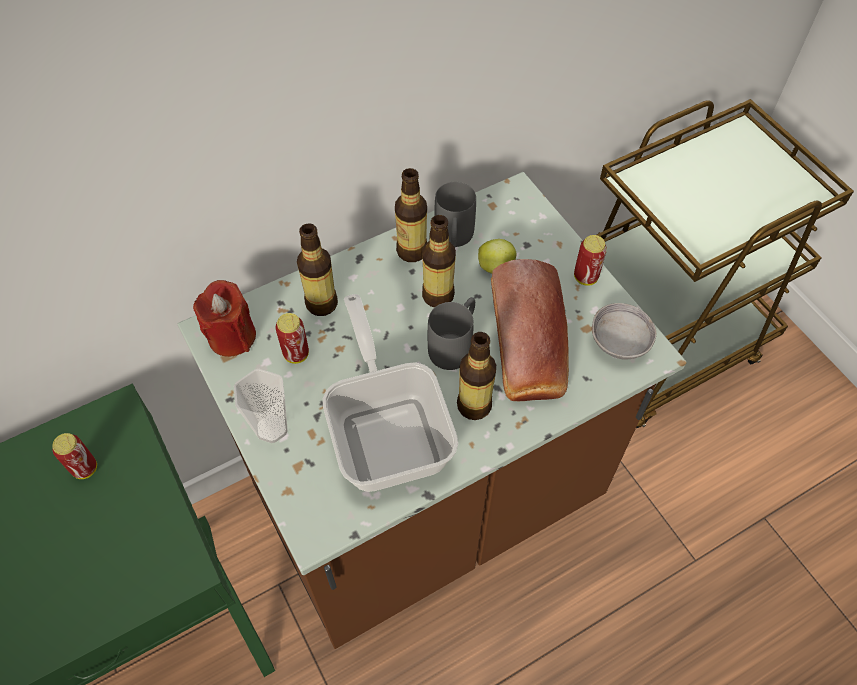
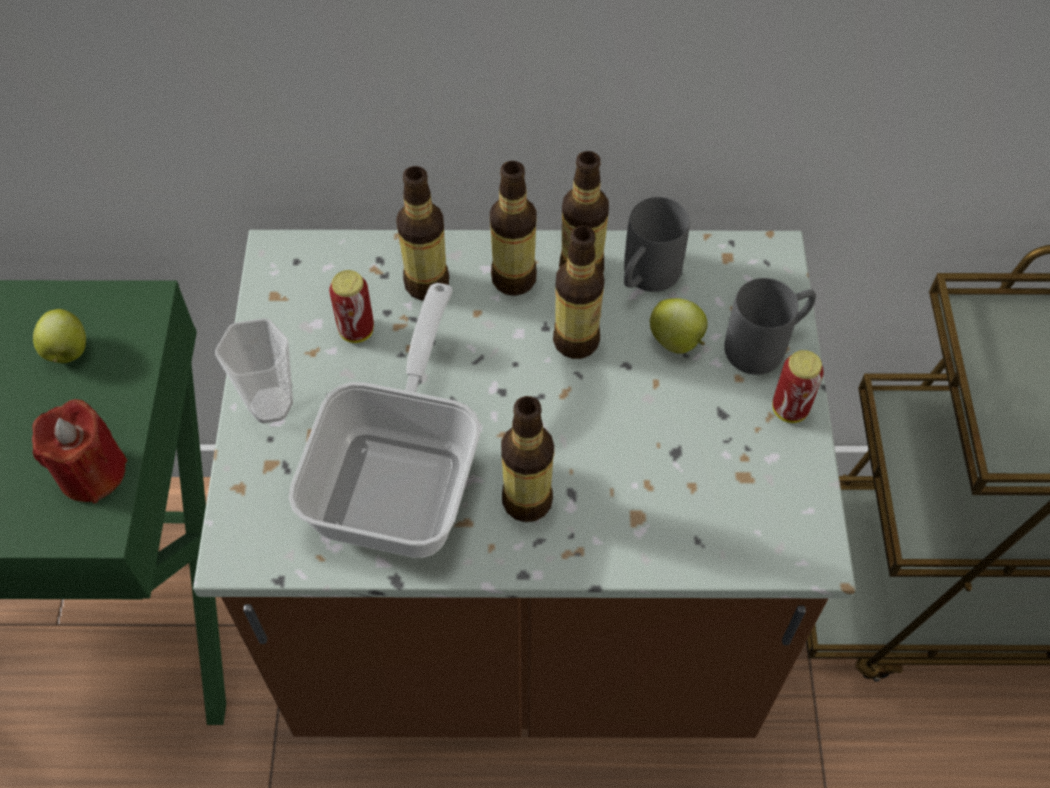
camera: 30 degrees right, 0 degrees up
can [52,433,97,479] -> apple [33,309,86,363]
red candle [193,280,256,357] -> red candle moved to [32,399,127,504]
grey mug [428,297,475,370] -> grey mug moved to [724,278,816,375]
bread [491,259,569,401] -> none
grey bowl [592,303,656,360] -> none
none -> bottle [490,161,537,296]

